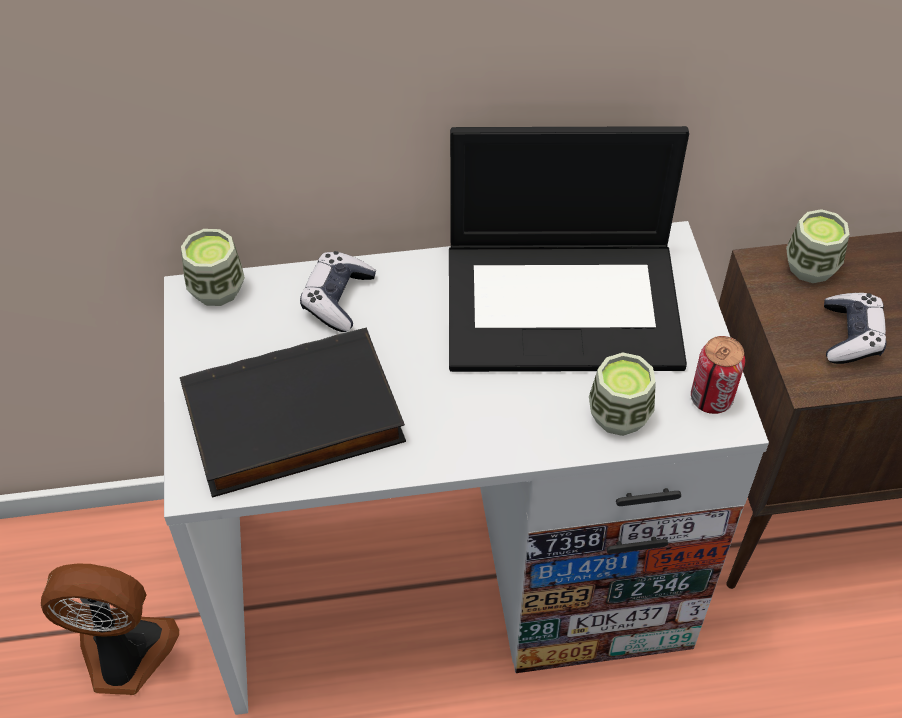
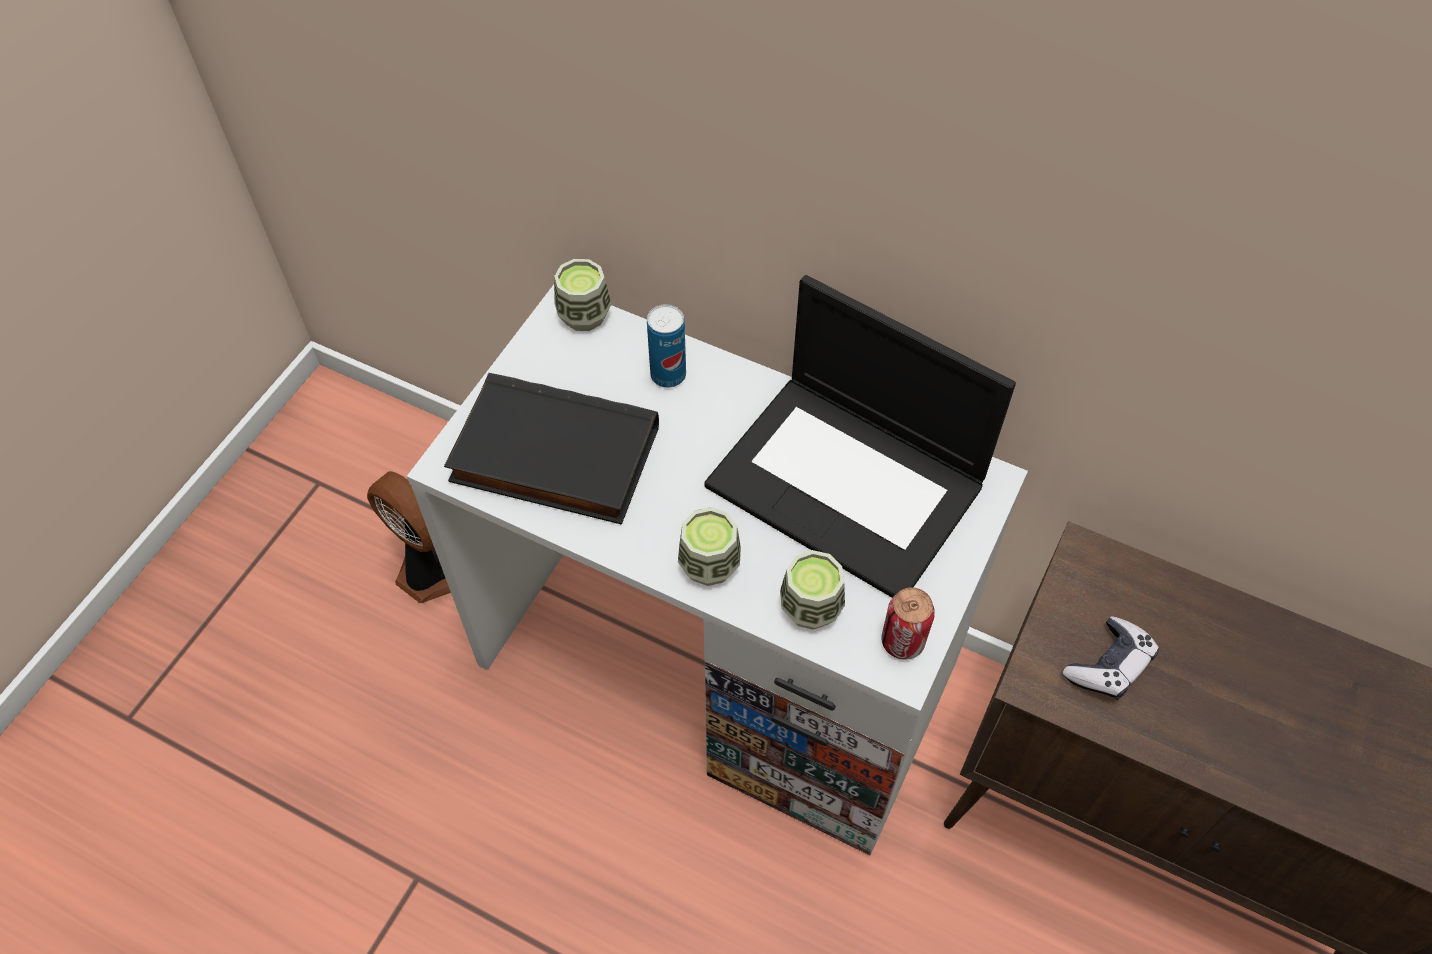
camera: 35 degrees right, 5 degrees up
game controller [300,251,376,332] -> can [647,304,686,388]
cup [786,209,849,283] -> cup moved to [678,507,741,586]

